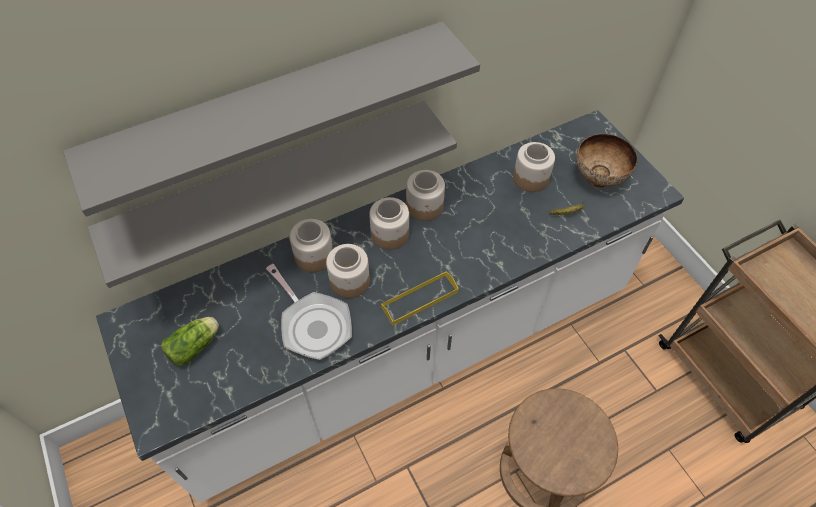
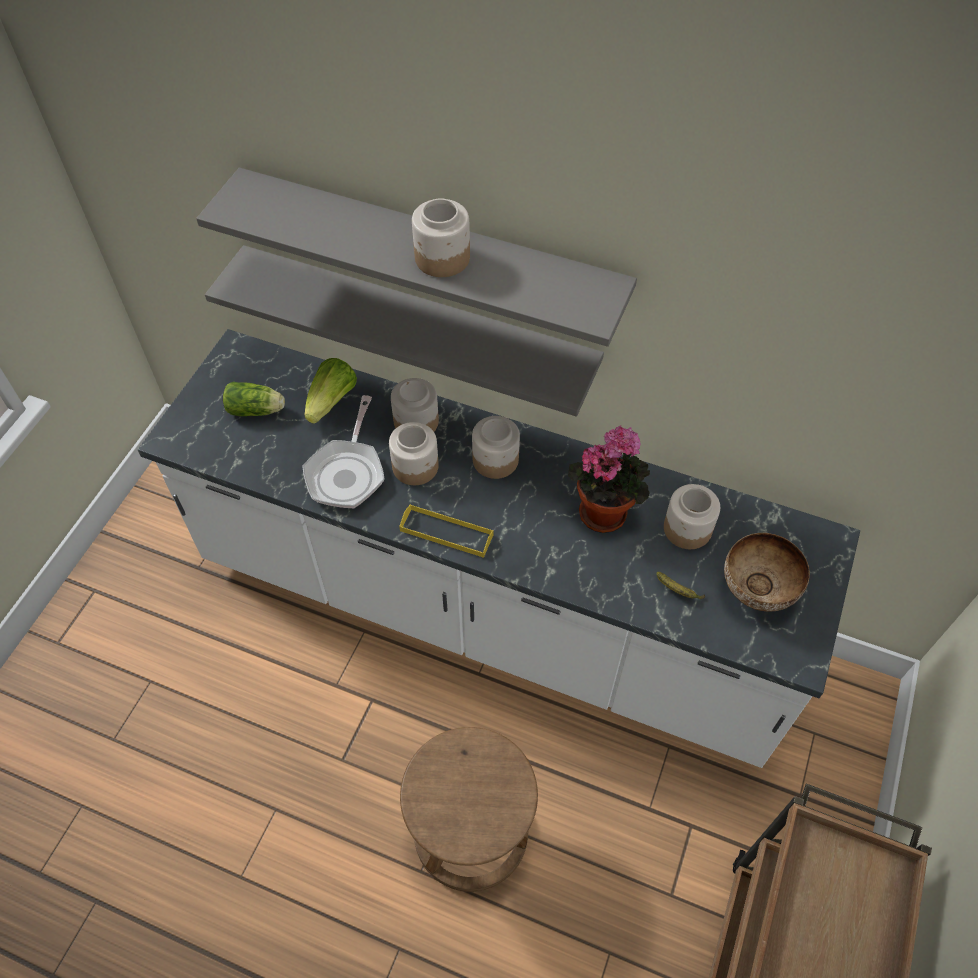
camera: 50 degrees right, 0 degrees up
jar [406,170,445,221] -> jar moved to [412,198,470,277]
none -> lettuce [304,358,357,424]
none -> potted plant [568,425,650,533]

